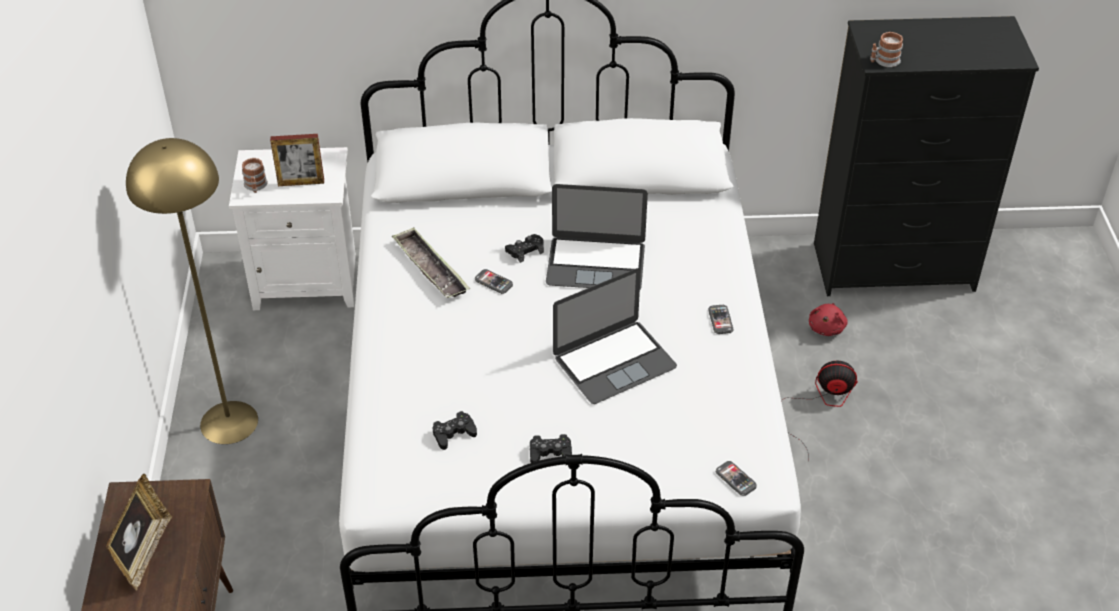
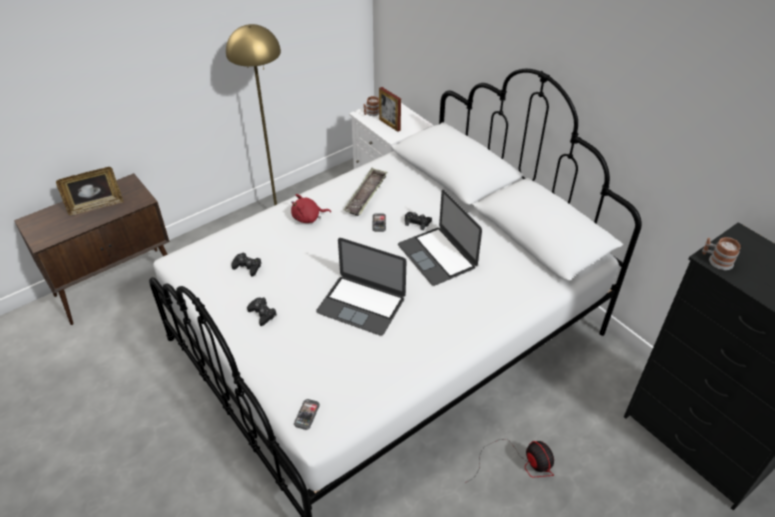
camera: 55 degrees right, 0 degrees up
phone [708,305,734,334] -> none
red plush toy [809,303,848,336] -> red plush toy moved to [291,194,331,223]

